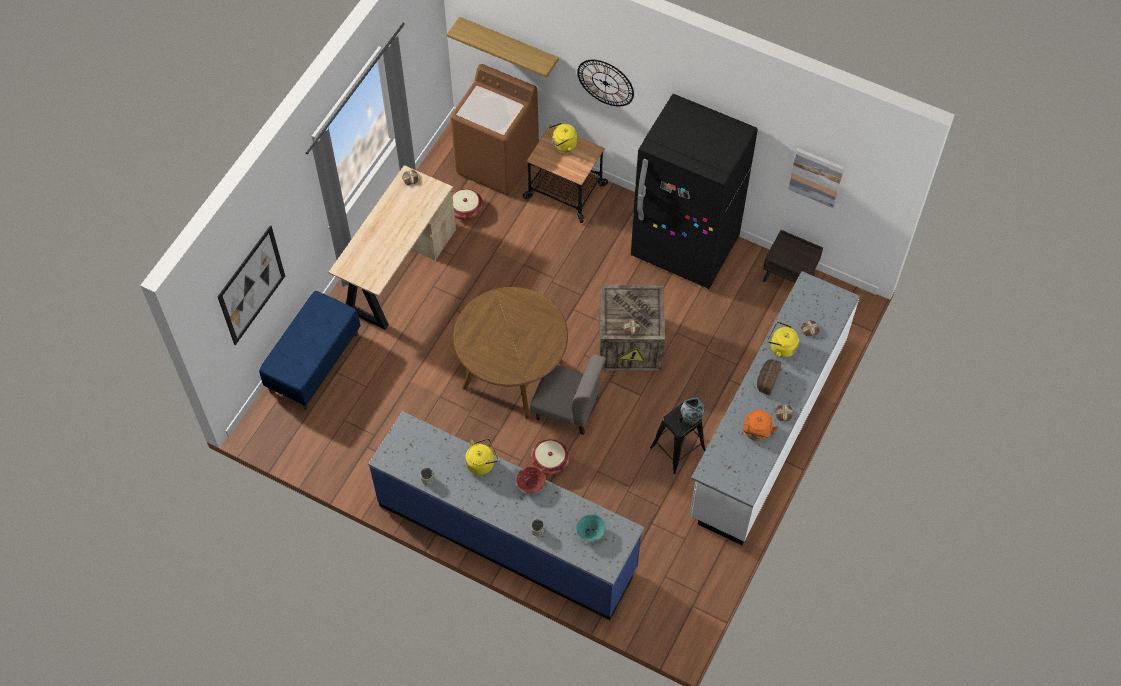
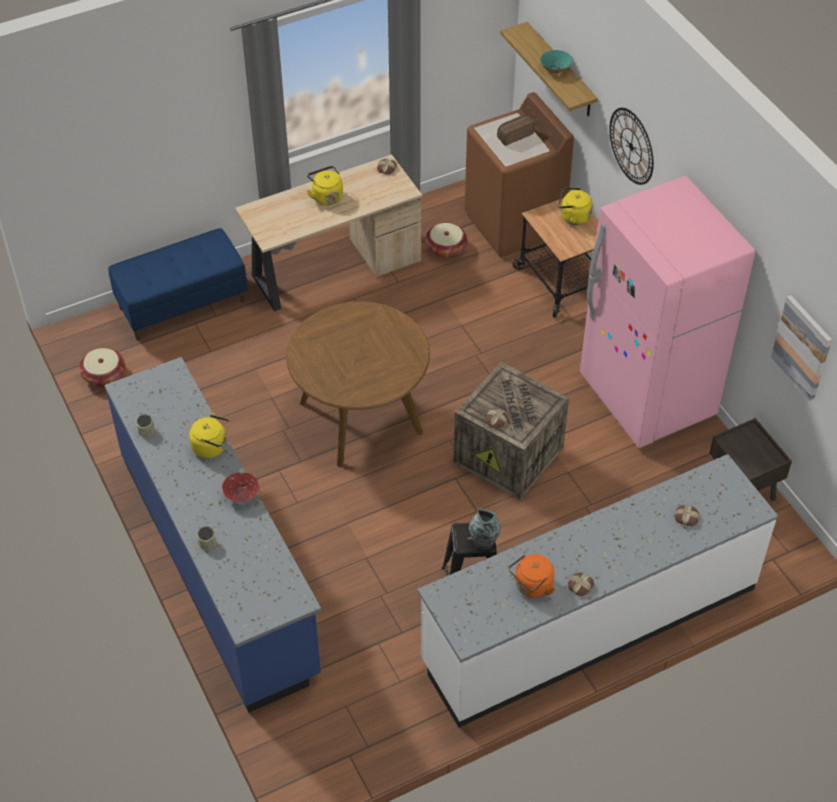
camera: 35 degrees right, 10 degrees down
picture [217,225,285,345] -> none
grey chair [530,355,606,435] -> none
basket [531,439,570,475] -> basket moved to [79,348,125,387]
turquoise bowl [576,514,606,541] -> turquoise bowl moved to [540,50,573,74]
black fridge [631,94,758,289] -> pink fridge [580,176,755,448]
bread [757,359,781,395] -> bread moved to [497,115,535,146]
yellow kettle [768,322,799,357] -> yellow kettle moved to [307,166,343,206]

